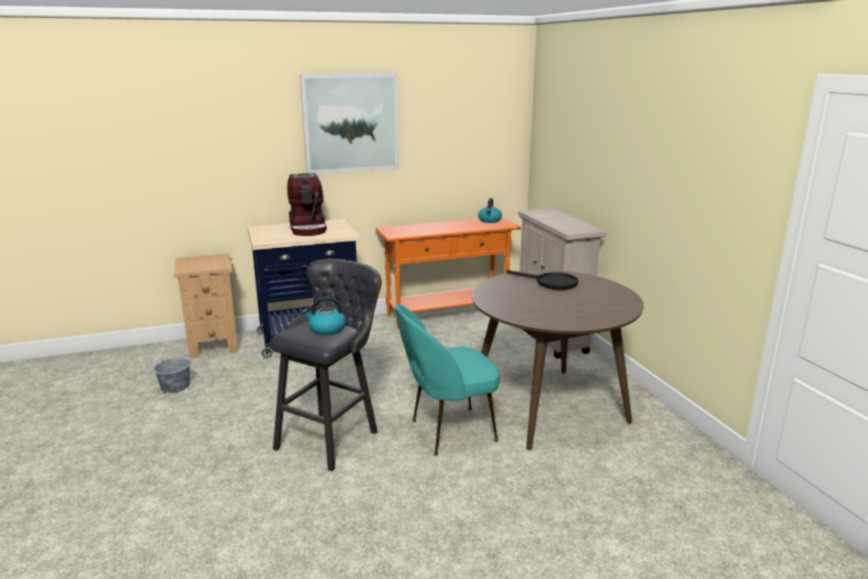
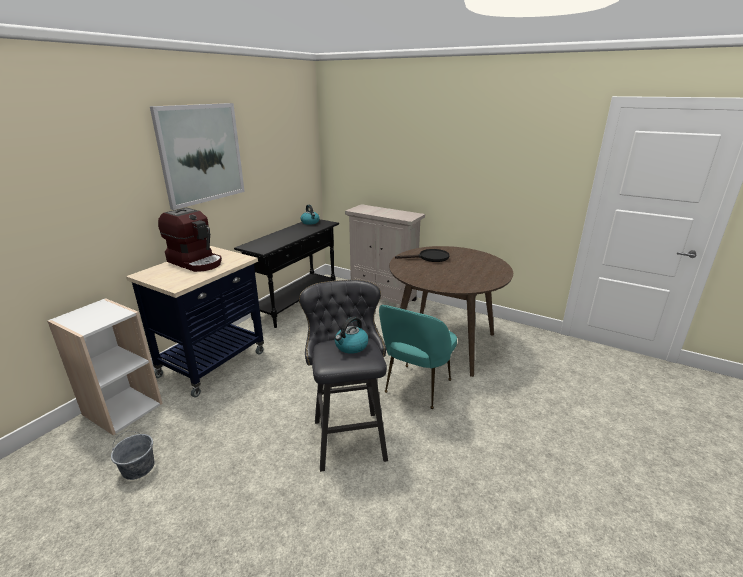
camera: 40 degrees left, 5 degrees up
beige nightstand [174,253,238,359] -> bookcase [47,298,163,435]
orange console table [375,217,521,329] -> black console table [234,219,339,328]

